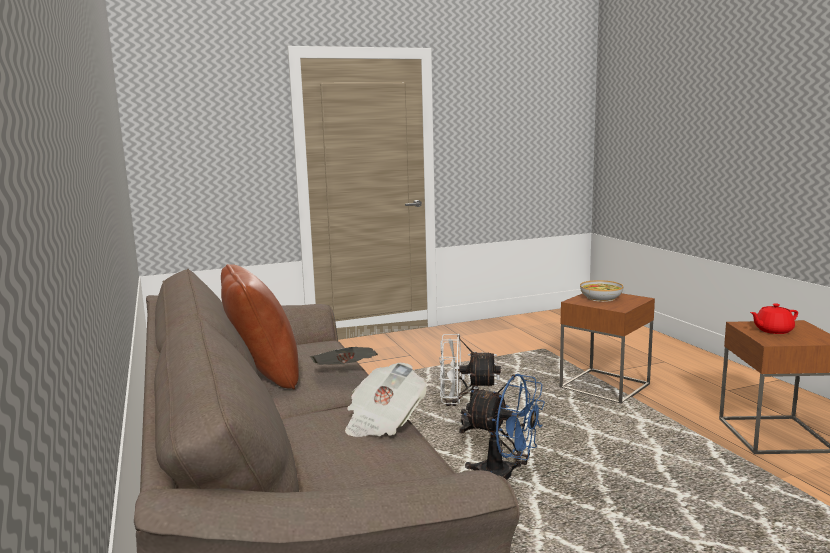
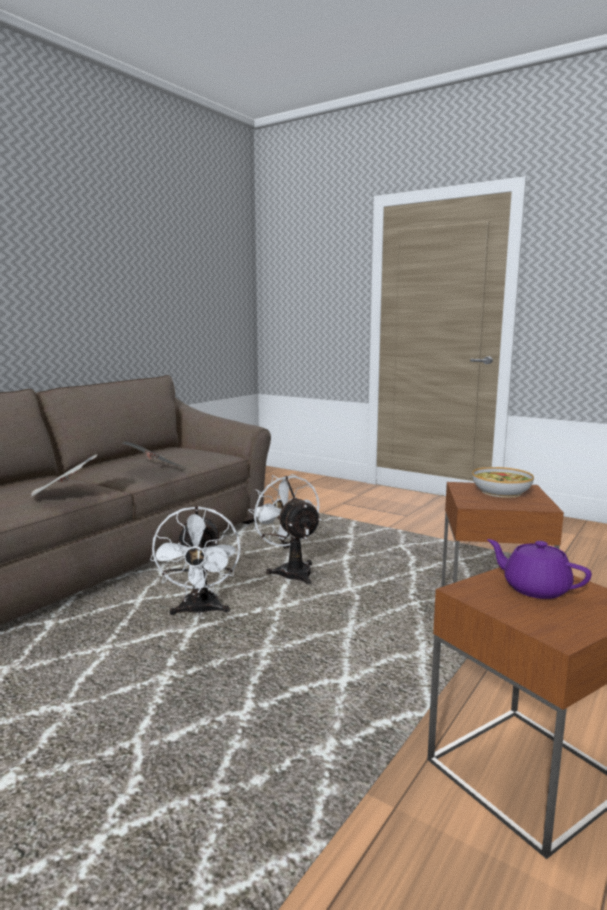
camera: 55 degrees right, 0 degrees up
brown pillow [221,264,299,389] -> none
blue fan [464,374,545,480] -> white fan [150,506,241,616]
red teapot [750,303,798,334] -> purple teapot [487,539,592,599]

